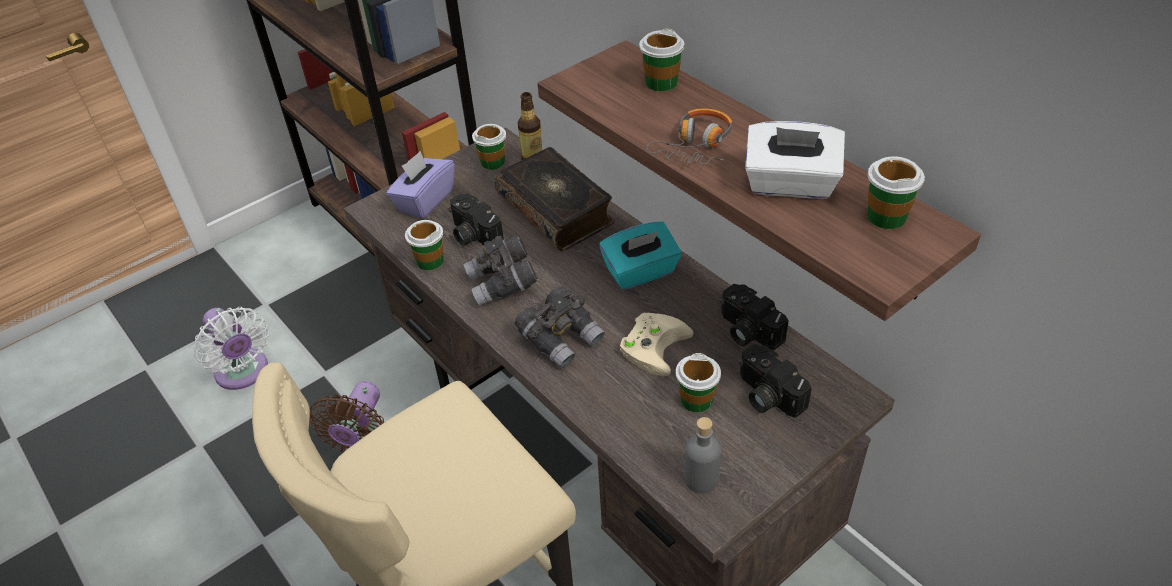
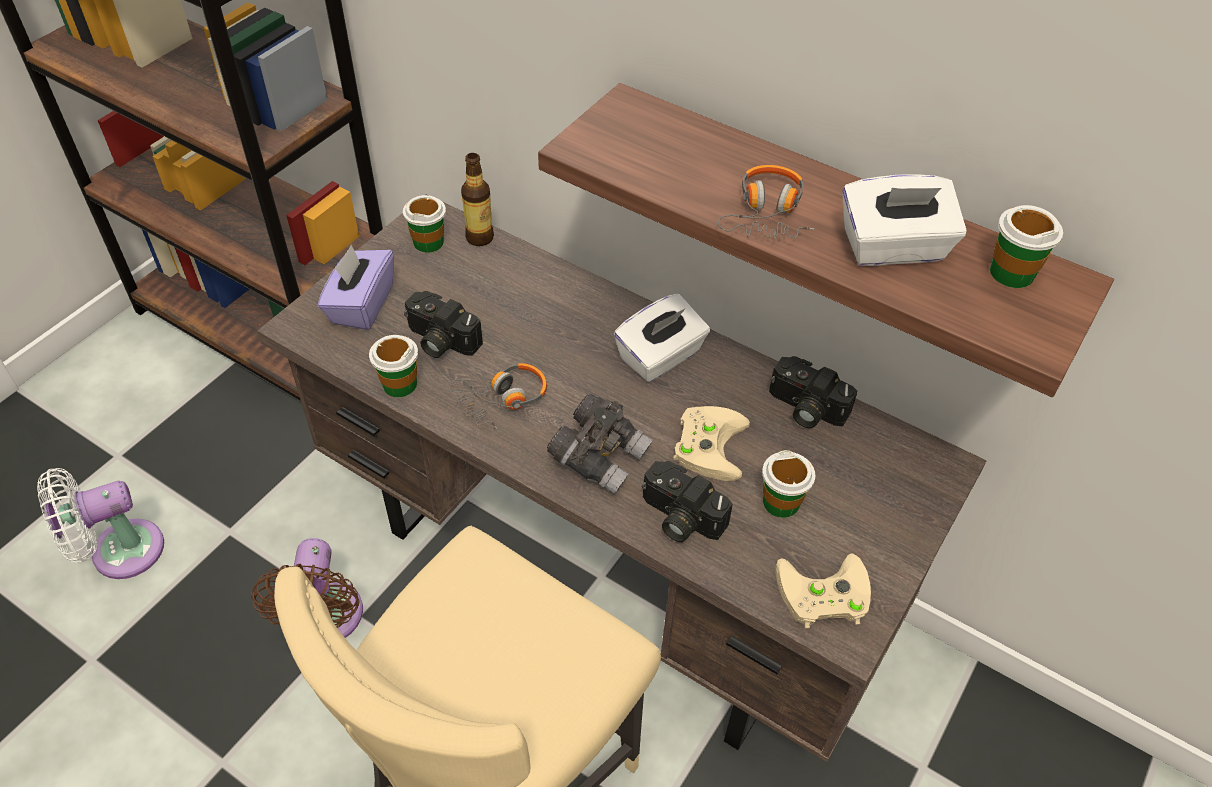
camera: 20 degrees left, 5 degrees up
white fan [194,307,269,390] -> white fan turned 120 degrees clockwise [37,468,164,579]
grey binoculars [463,236,538,306] -> headphones [449,363,547,429]
book [495,147,614,251] -> none
turquoise tissue box [599,222,682,290] -> white tissue box [614,294,710,382]
cup [639,28,684,92] -> none
grey bottle [684,417,721,494] -> beige game controller [776,553,871,628]
camera [739,344,812,418] -> camera moved to [642,461,733,542]

